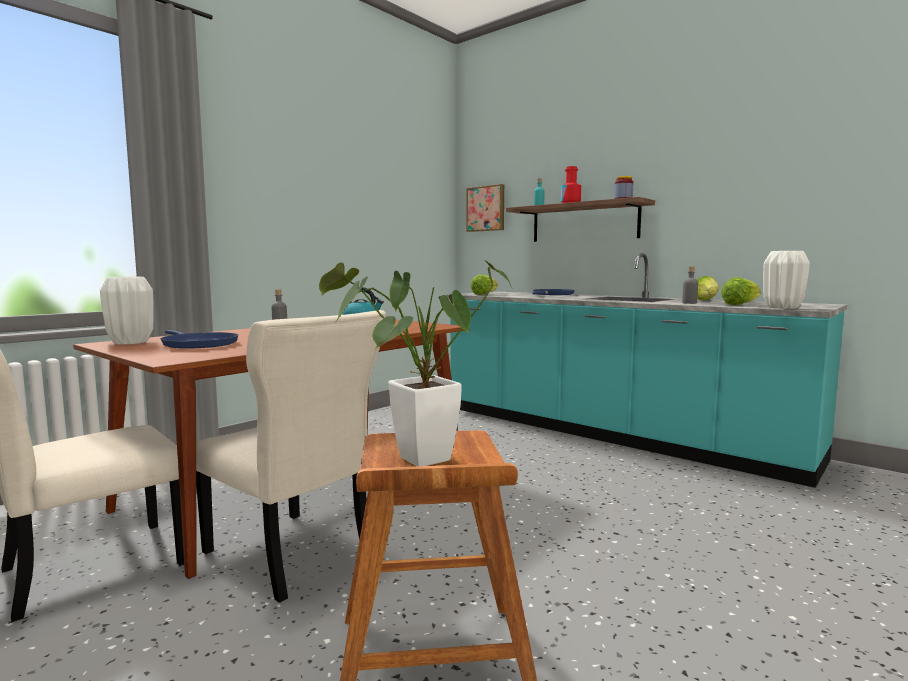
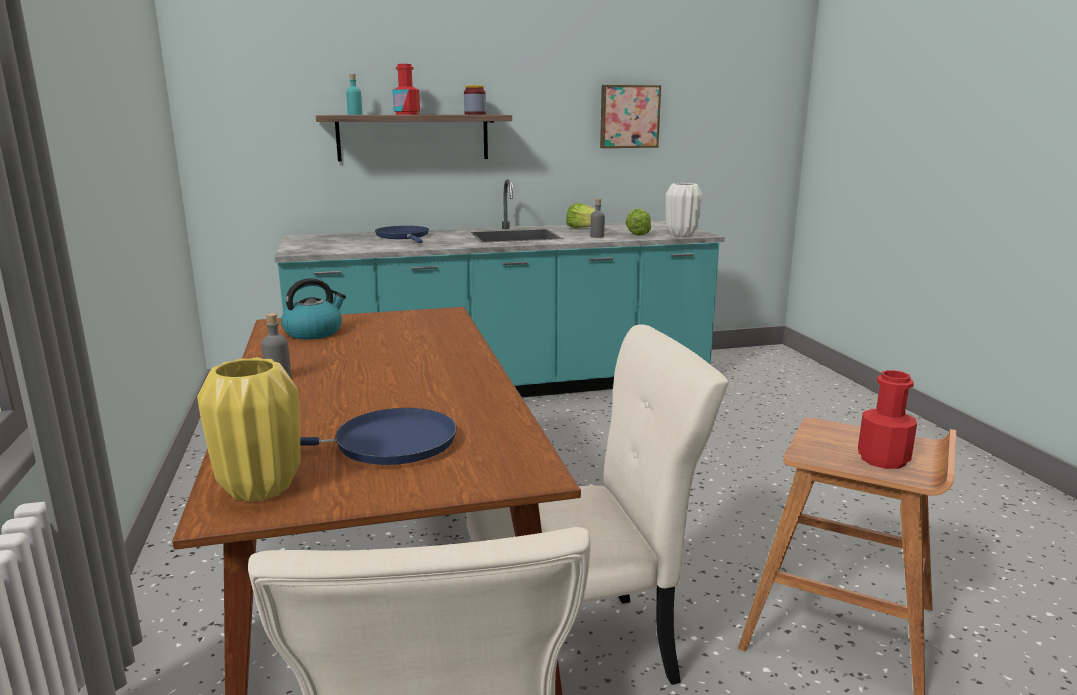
camera: 55 degrees left, 10 degrees up
white vase [100,277,153,344] -> yellow vase [197,358,300,502]
potted plant [319,260,511,466] -> red bottle [858,370,917,469]
picture [466,184,504,232] -> picture moved to [600,85,661,148]
lettuce [470,274,498,295] -> none

